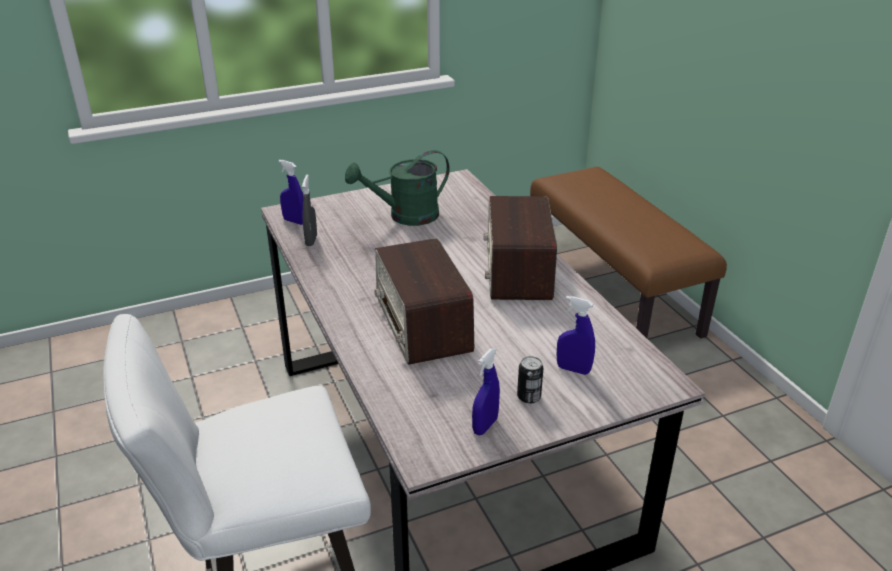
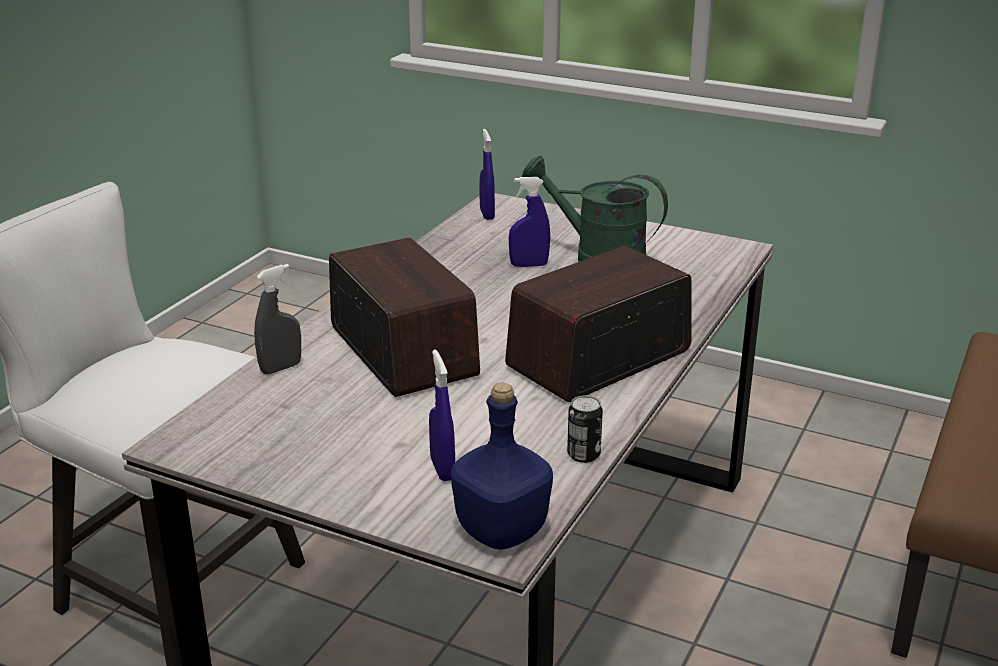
camera: 50 degrees right, 5 degrees down
grey spray bottle [302,174,317,246] -> grey spray bottle moved to [254,264,301,375]
radio [374,238,474,365] -> radio turned 120 degrees clockwise [329,237,480,397]
blue spray bottle [472,348,500,435] -> blue spray bottle moved to [509,177,550,267]
can [517,356,543,404] -> can moved to [567,396,603,463]
none -> blue bottle [451,383,553,550]

